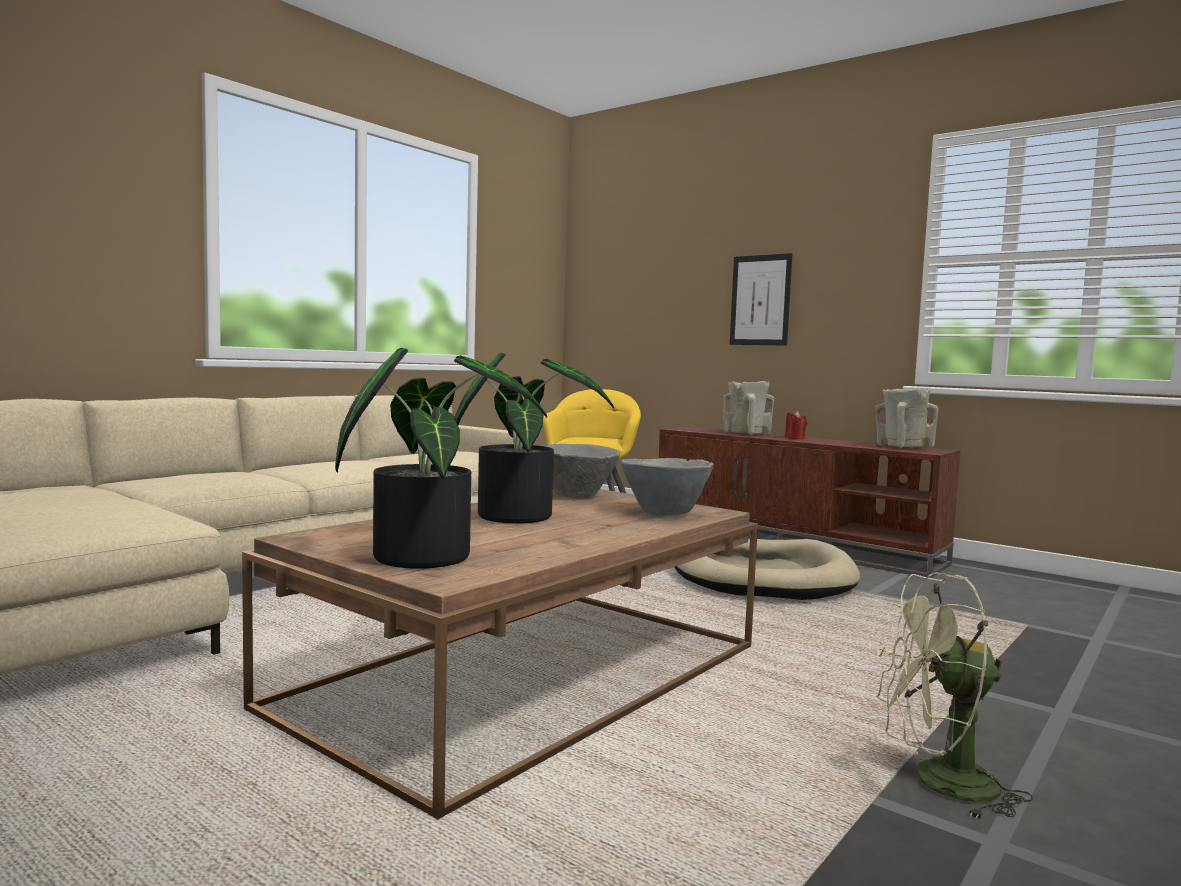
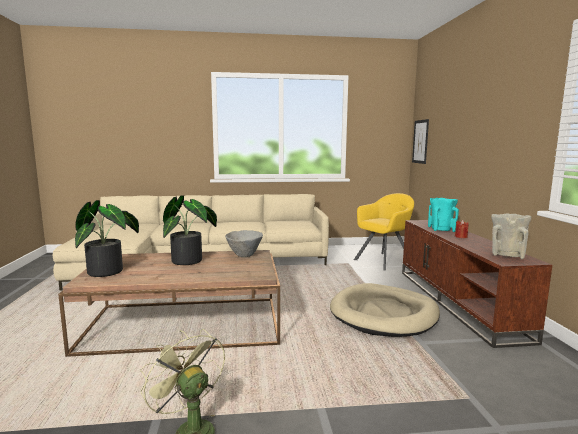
camera: 45 degrees right, 5 degrees up
grey bowl [621,458,714,515] -> none
beige vase [723,381,774,435] -> turquoise vase [428,198,459,232]
picture [730,253,792,346] -> picture moved to [412,119,429,164]

